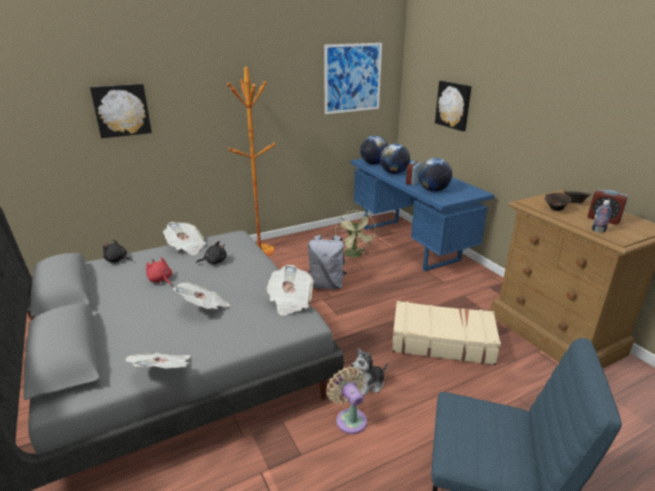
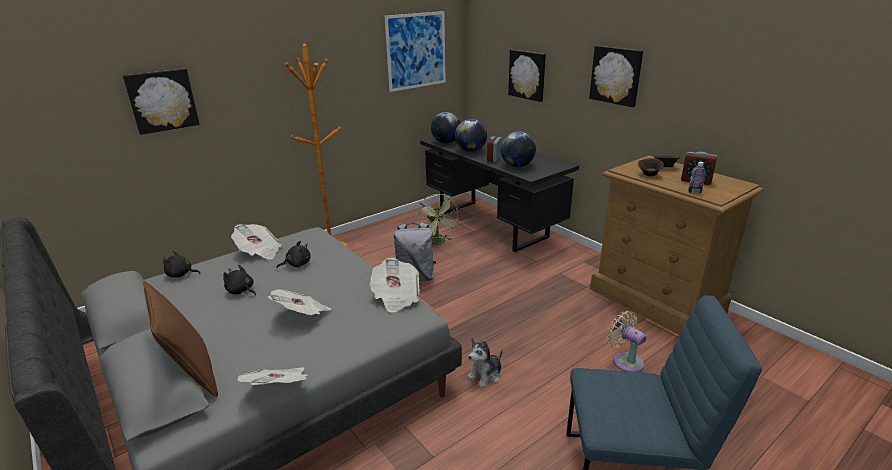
camera: 10 degrees left, 0 degrees up
red plush toy [146,257,172,285] -> black plush toy [224,265,256,296]
beige fan [326,366,367,434] -> beige fan moved to [607,311,647,372]
blue desk [351,158,494,271] -> black desk [420,136,579,252]
beige suitcase [392,301,501,365] -> none
none -> brown pillow [143,282,218,397]
none -> picture [589,46,643,107]

